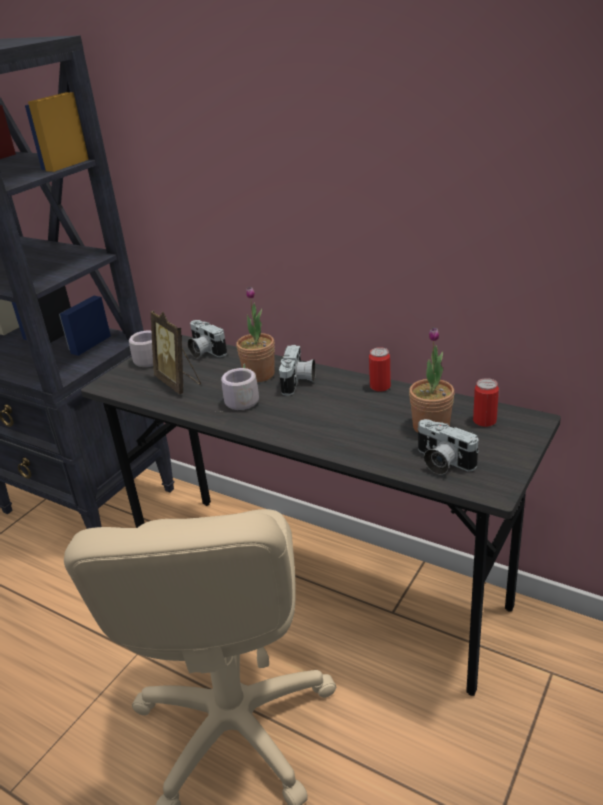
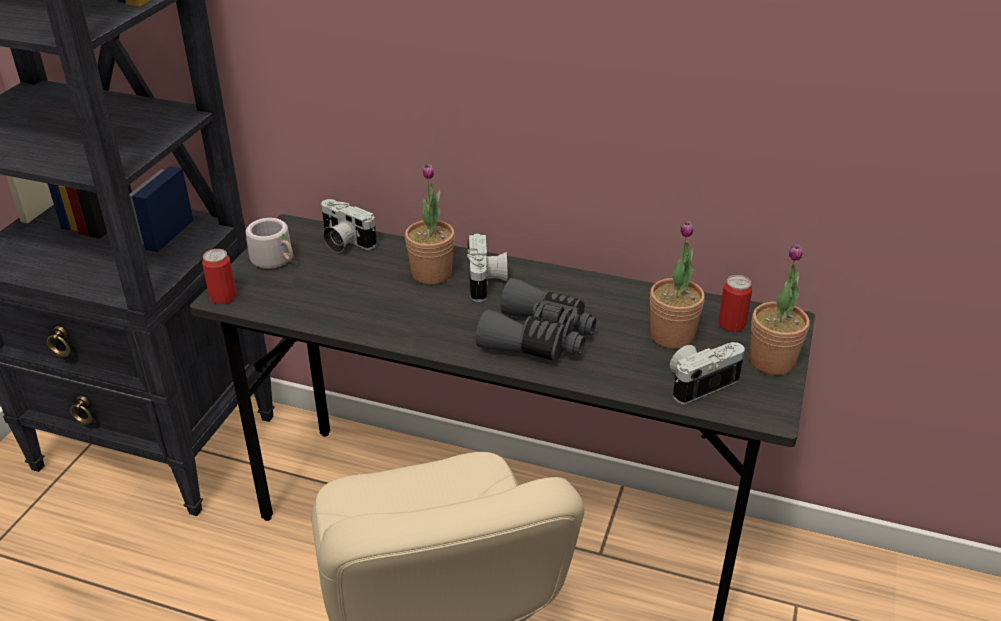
camera: 15 degrees left, 5 degrees up
picture frame [150,311,201,394] -> none
grey mug [218,363,259,412] -> none
can [369,347,391,392] -> can moved to [202,249,236,304]
camera [417,419,479,475] -> camera turned 120 degrees clockwise [670,342,745,404]
none -> grey binoculars [476,278,596,361]
none -> potted plant [750,244,810,375]

